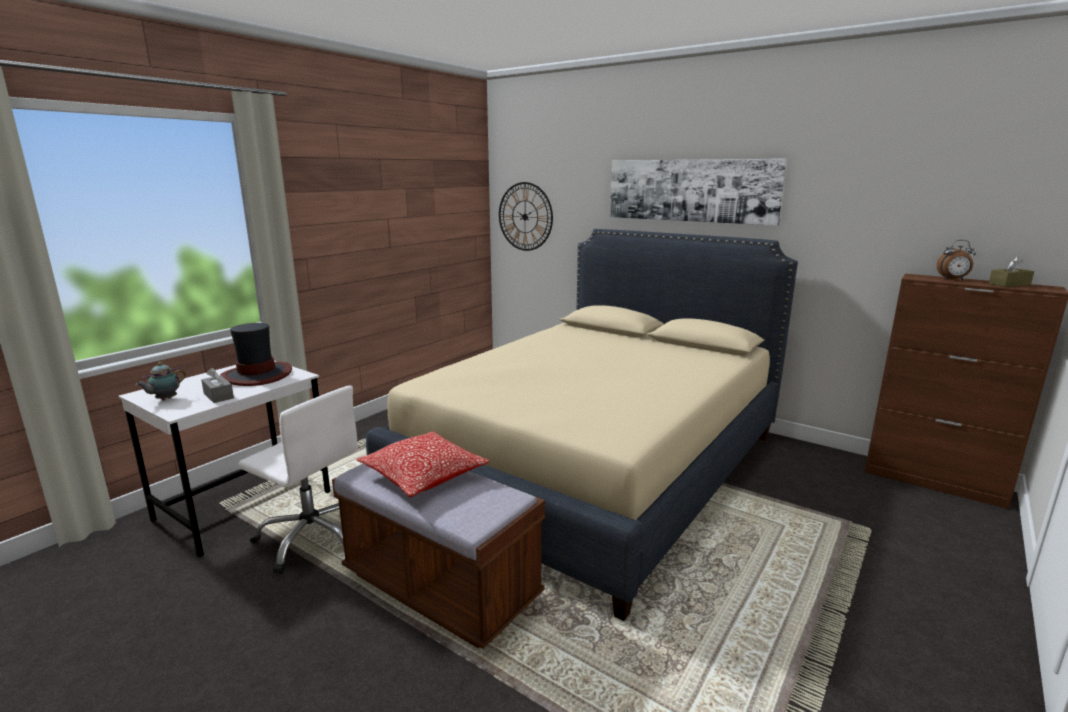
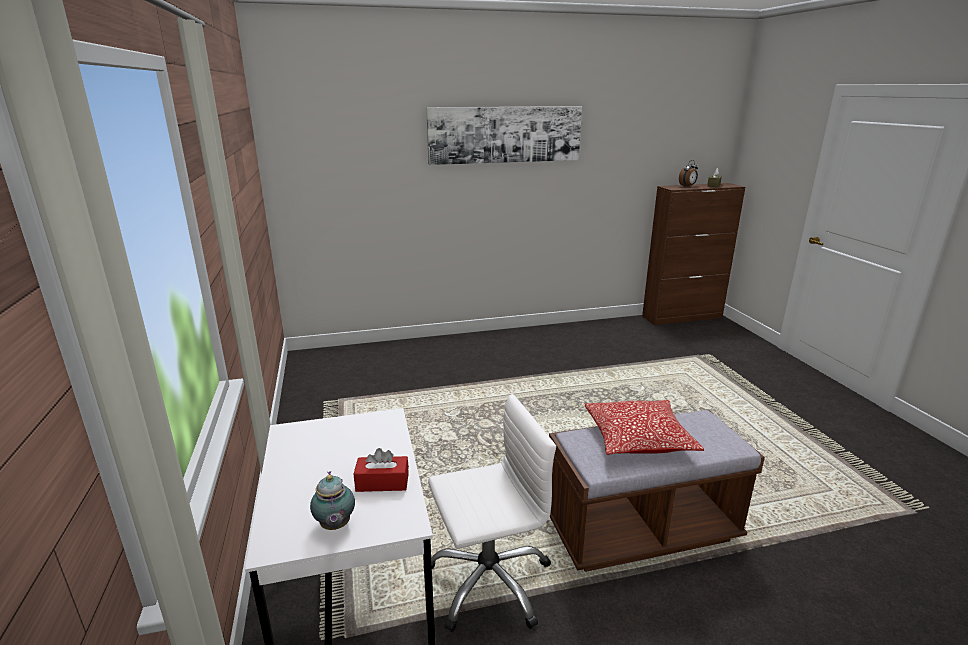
camera: 50 degrees left, 5 degrees up
grey tissue box [201,368,234,403] -> red tissue box [354,448,409,492]
hat [220,323,292,386] -> none
beige bed [366,229,798,621] -> none
wall clock [499,182,553,251] -> none

